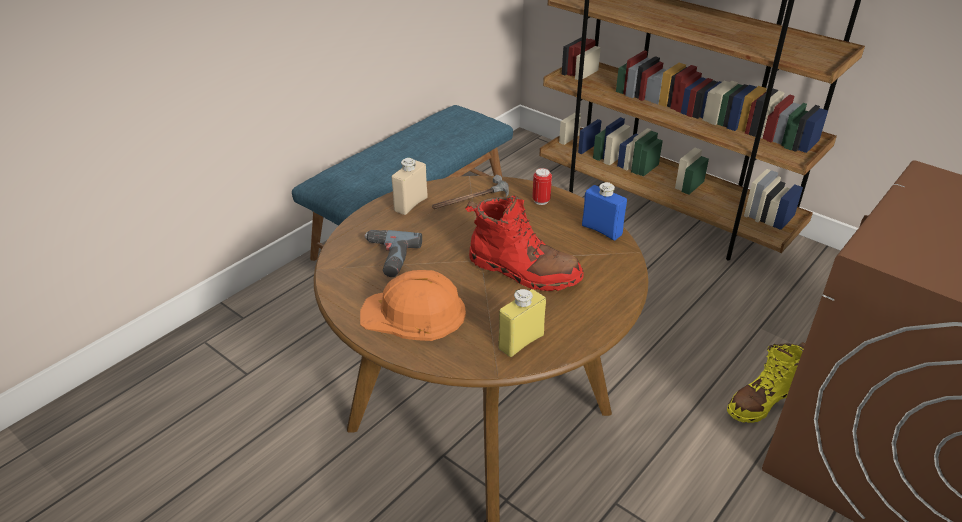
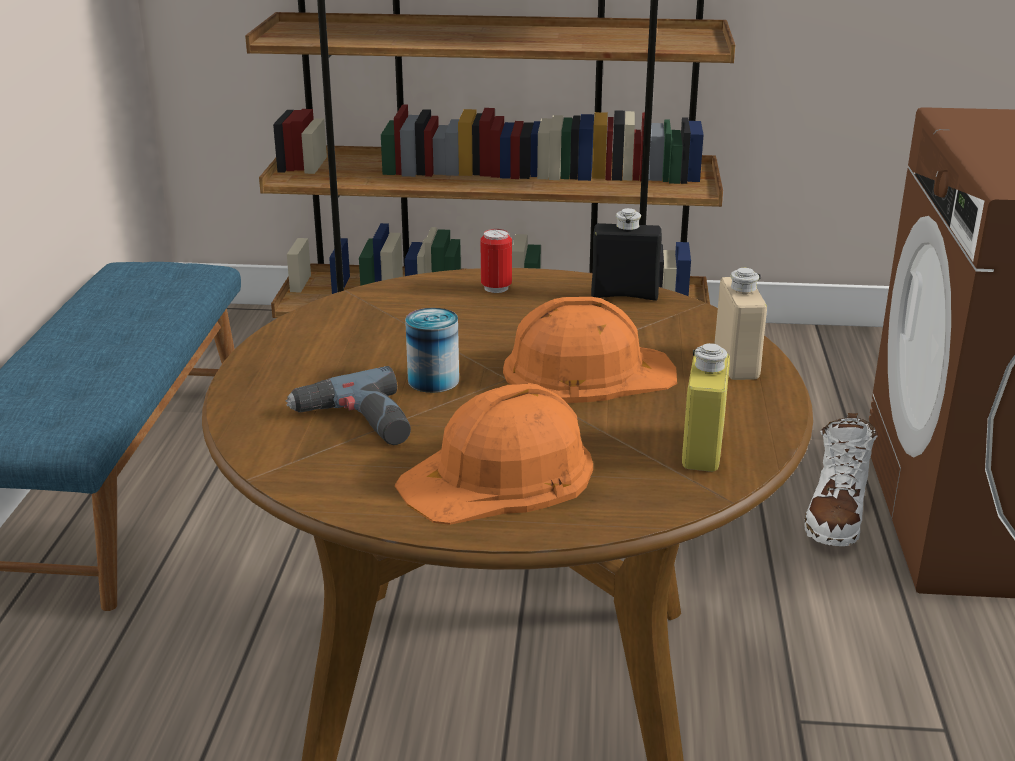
camera: 35 degrees left, 10 degrees down
beige bottle [392,158,428,215] -> beige bottle moved to [715,268,767,380]
hammer [432,174,509,209] -> none
red boot [465,196,584,291] -> orange hard hat [503,297,677,403]
blue bottle [582,182,627,240] -> black bottle [591,208,662,301]
yellow boot [727,342,805,423] -> white boot [804,413,878,546]
none -> can [405,308,459,393]

